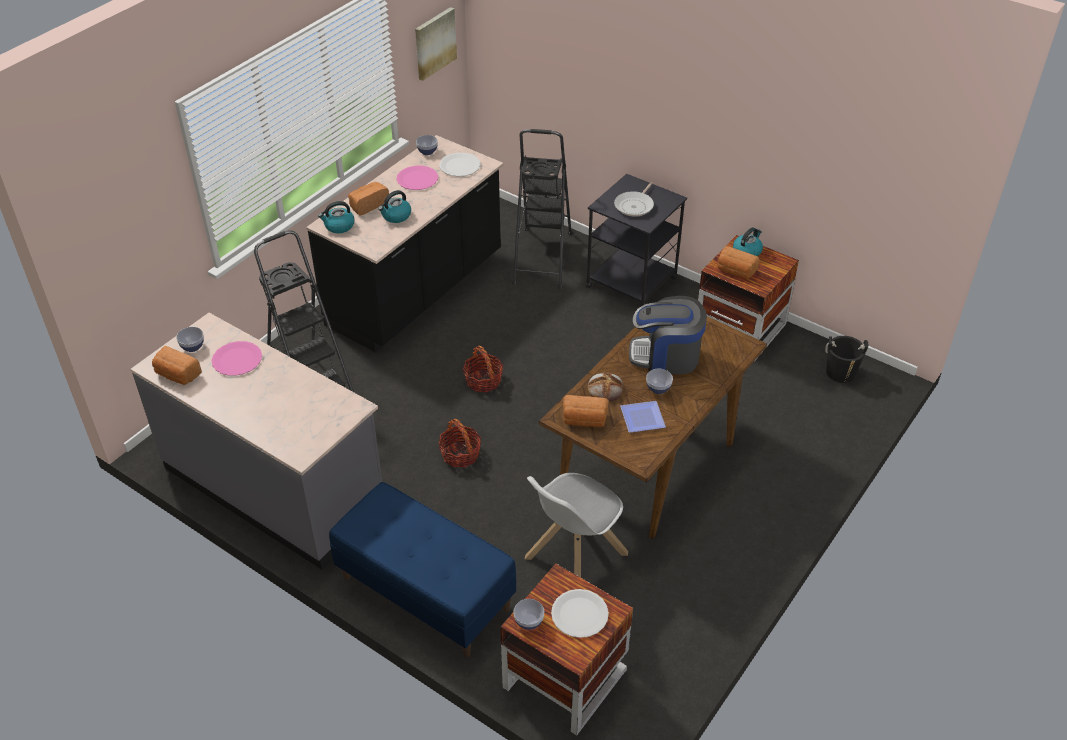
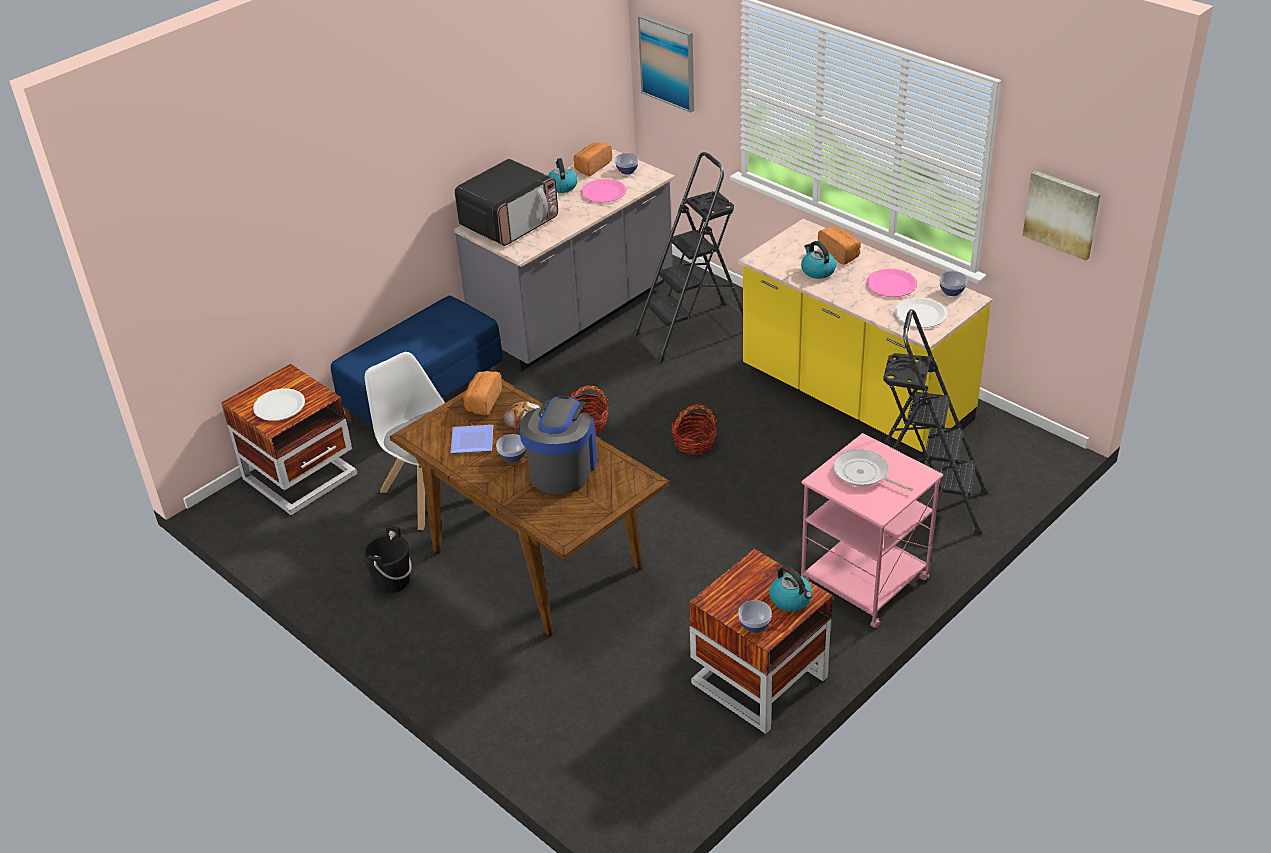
camera: 100 degrees right, 5 degrees down
black counter [306,135,504,352] -> yellow counter [738,219,993,457]
kettle [318,201,355,233] -> kettle moved to [548,158,578,193]
bowl [514,599,544,630] -> bowl moved to [738,600,772,633]
black cart [586,174,687,309] -> pink cart [801,433,943,628]
bread [718,246,760,279] -> none
black bucket [825,336,869,383] -> black bucket moved to [362,525,412,593]
none -> microwave [455,159,558,246]
none -> picture [638,15,694,113]

